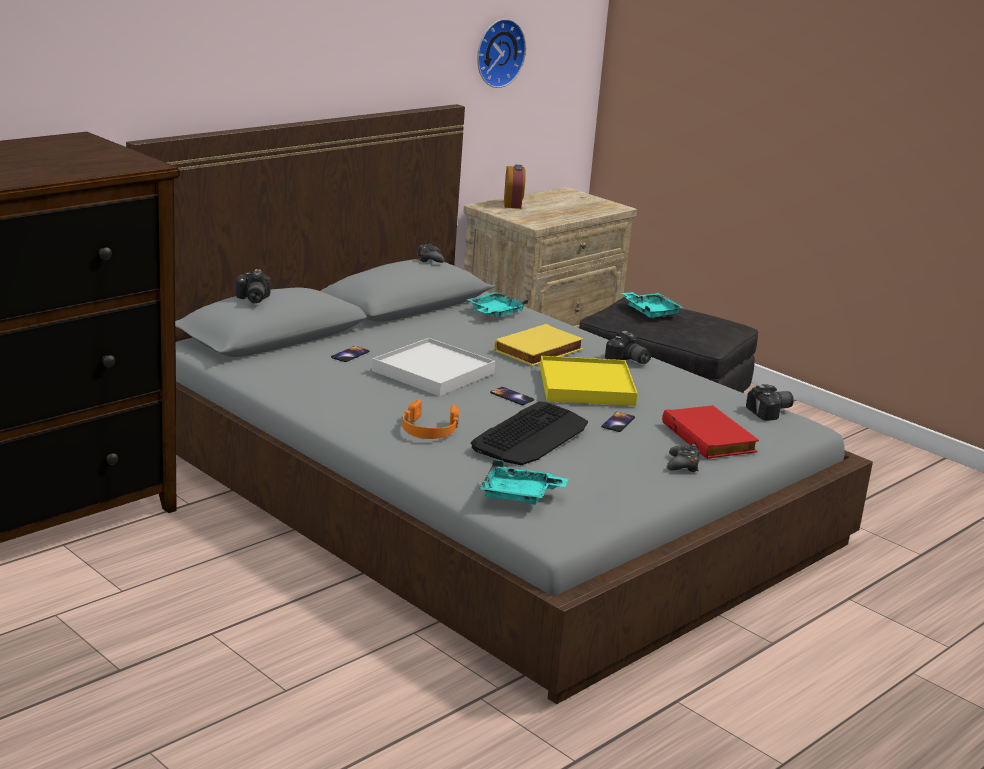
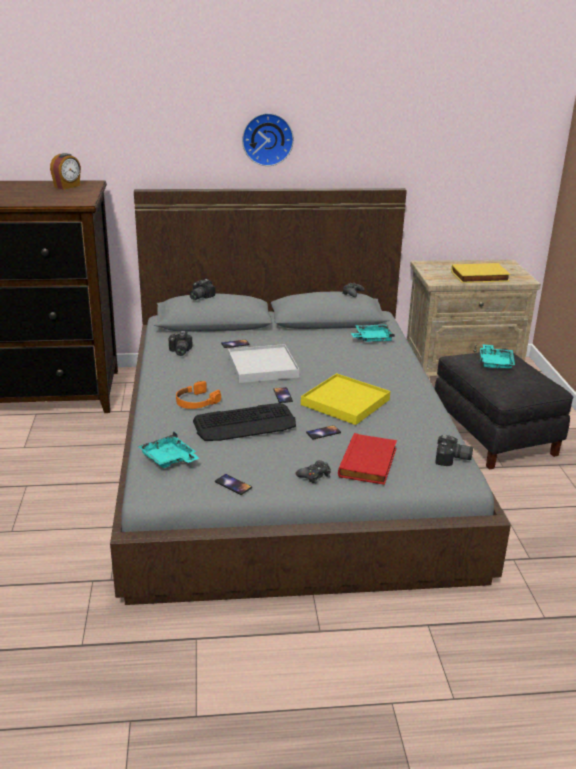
camera: 40 degrees right, 5 degrees up
wall clock [477,19,526,88] -> wall clock moved to [242,113,294,166]
yellow book [494,324,584,366] -> yellow book moved to [451,263,511,283]
alarm clock [504,164,526,209] -> alarm clock moved to [50,153,81,190]
camera [605,331,651,364] -> camera moved to [169,331,193,356]
none -> phone [215,474,252,495]

